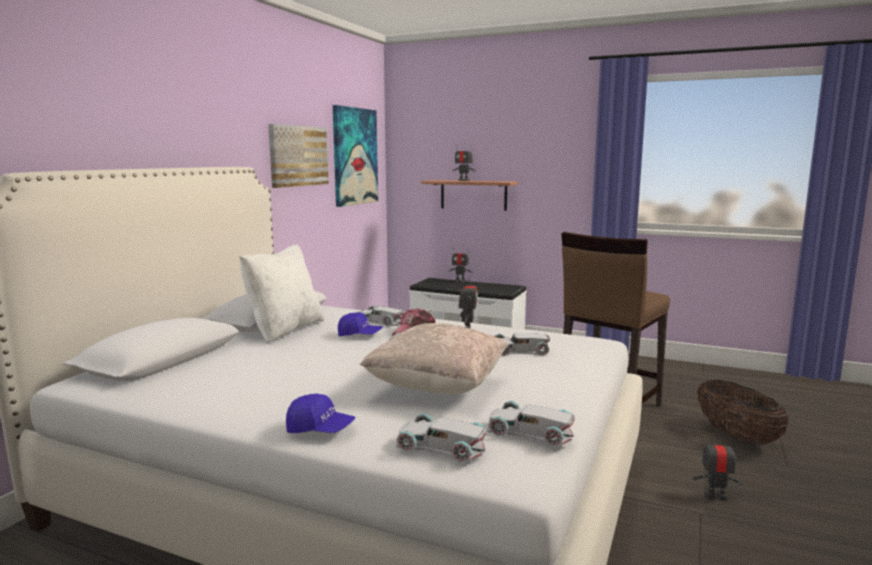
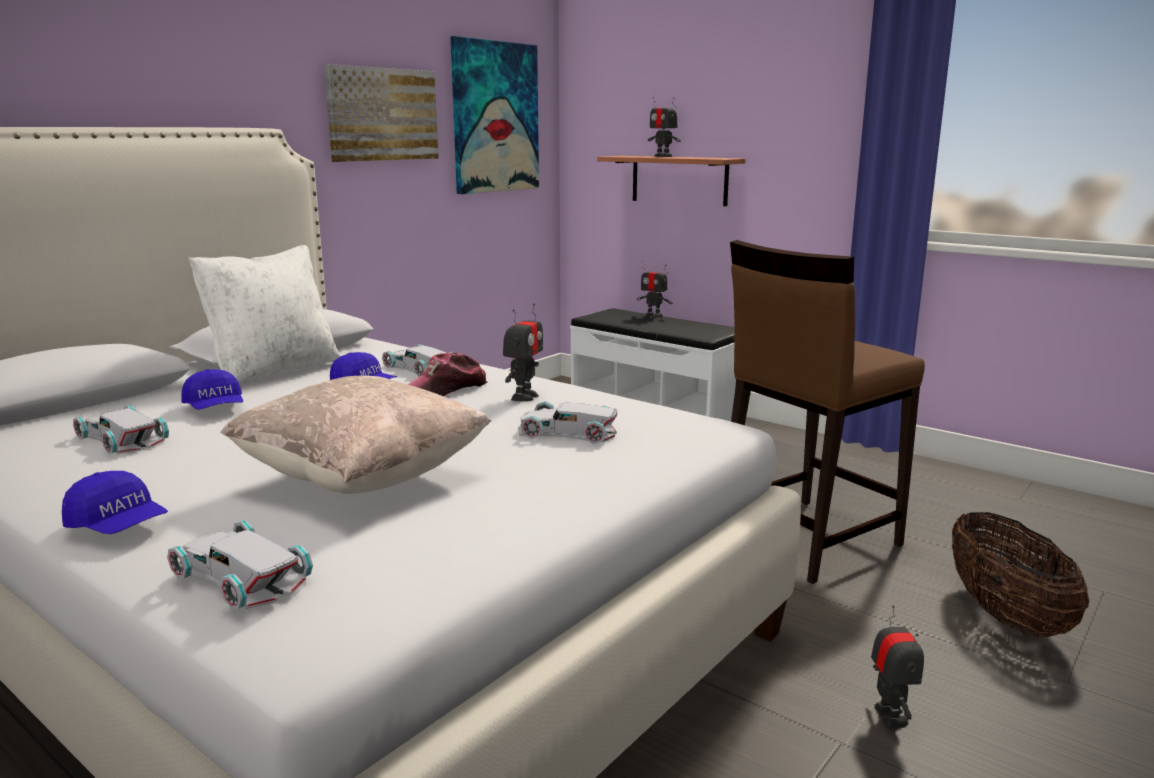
camera: 15 degrees right, 5 degrees up
white toy car [487,401,575,447] -> white toy car moved to [73,405,169,454]
toy robot [693,437,743,501] -> toy robot turned 60 degrees clockwise [871,605,924,729]
none -> blue cap [181,369,243,410]

